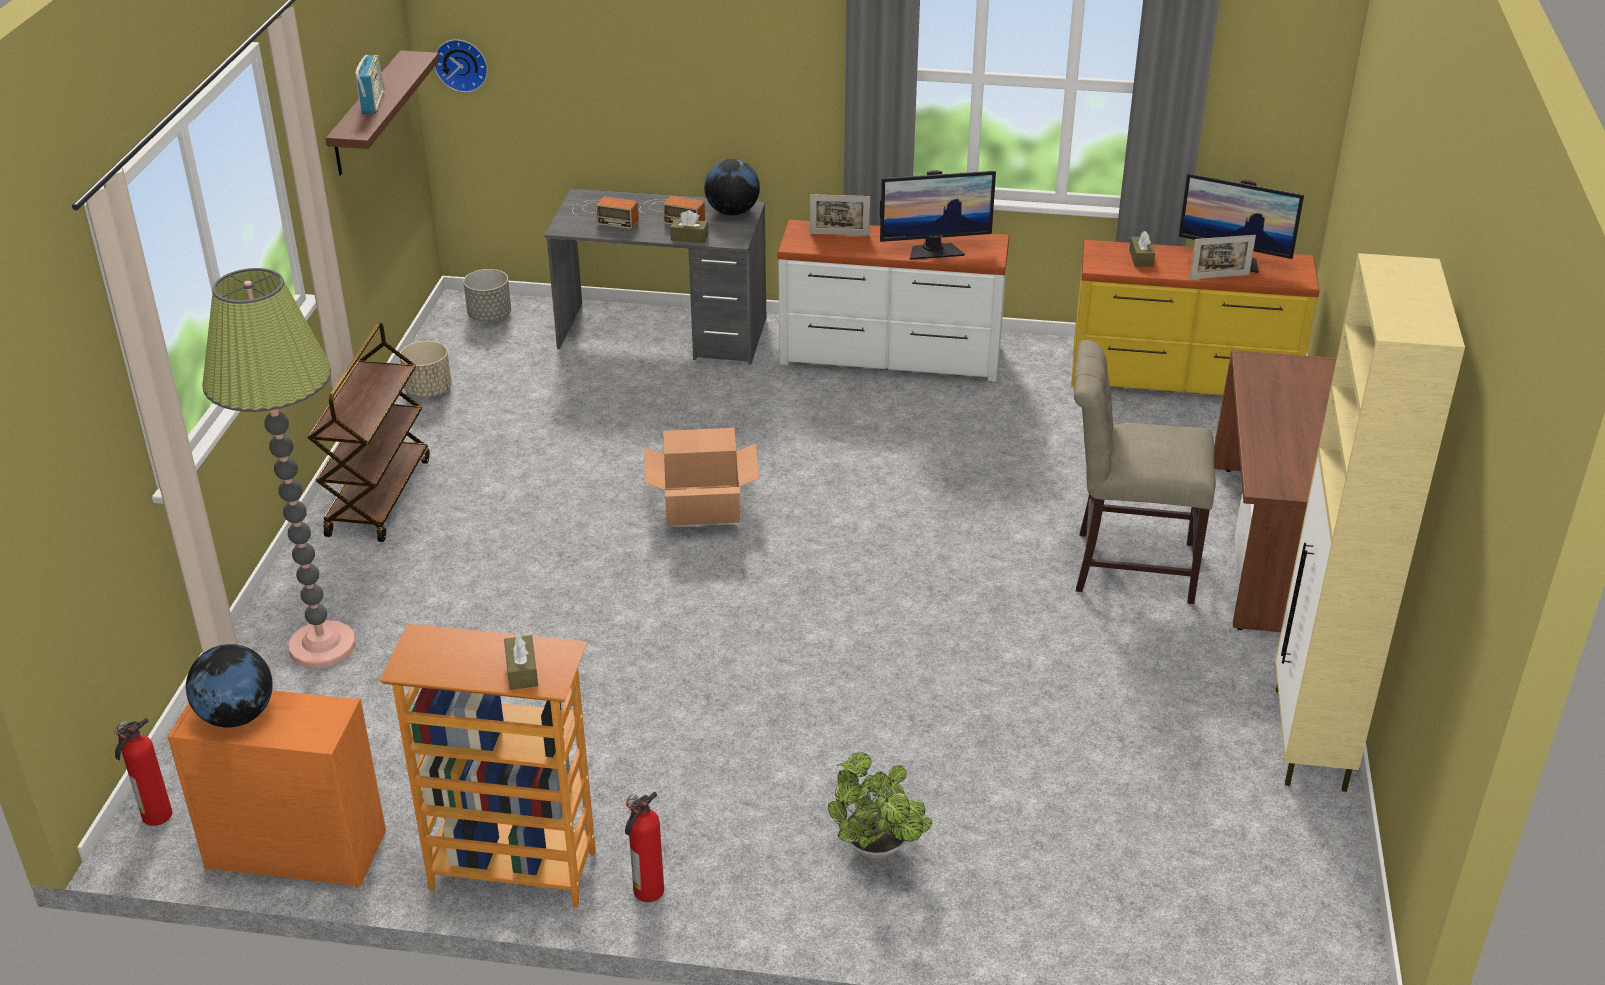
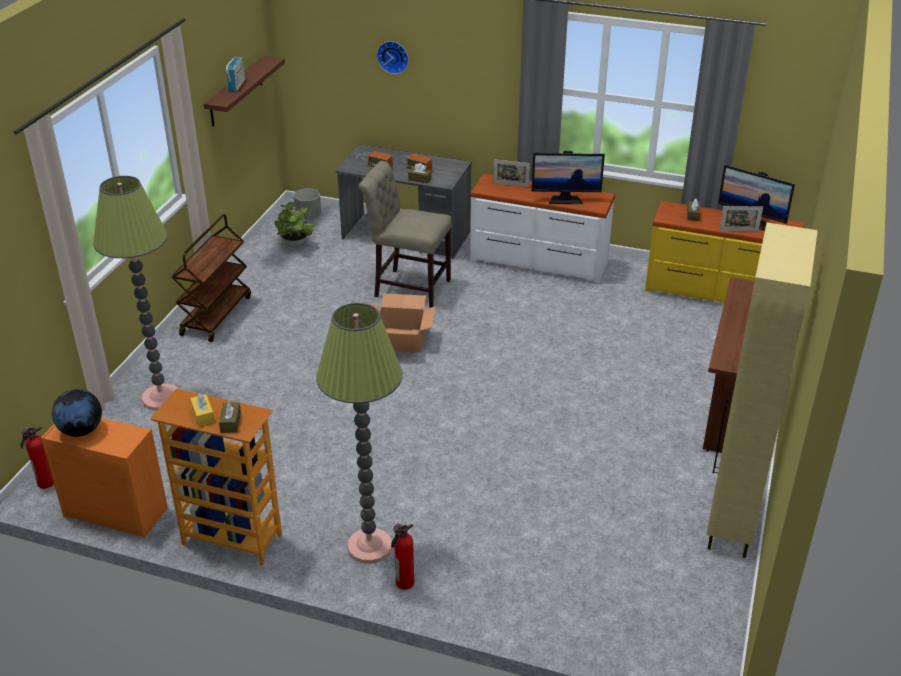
camera: 10 degrees right, 0 degrees up
beige planter [400,341,452,397] -> none
wall clock [434,39,488,93] -> wall clock moved to [377,41,409,74]
fire extinguisher [625,792,664,902] -> fire extinguisher moved to [391,524,414,590]
globe [704,159,760,216] -> none
potted plant [828,752,932,860] -> potted plant moved to [274,202,314,247]
beige chair [1074,340,1216,604] -> beige chair moved to [359,161,452,308]
none -> yellow tissue box [190,393,215,426]
none -> floor lamp [316,303,403,564]

